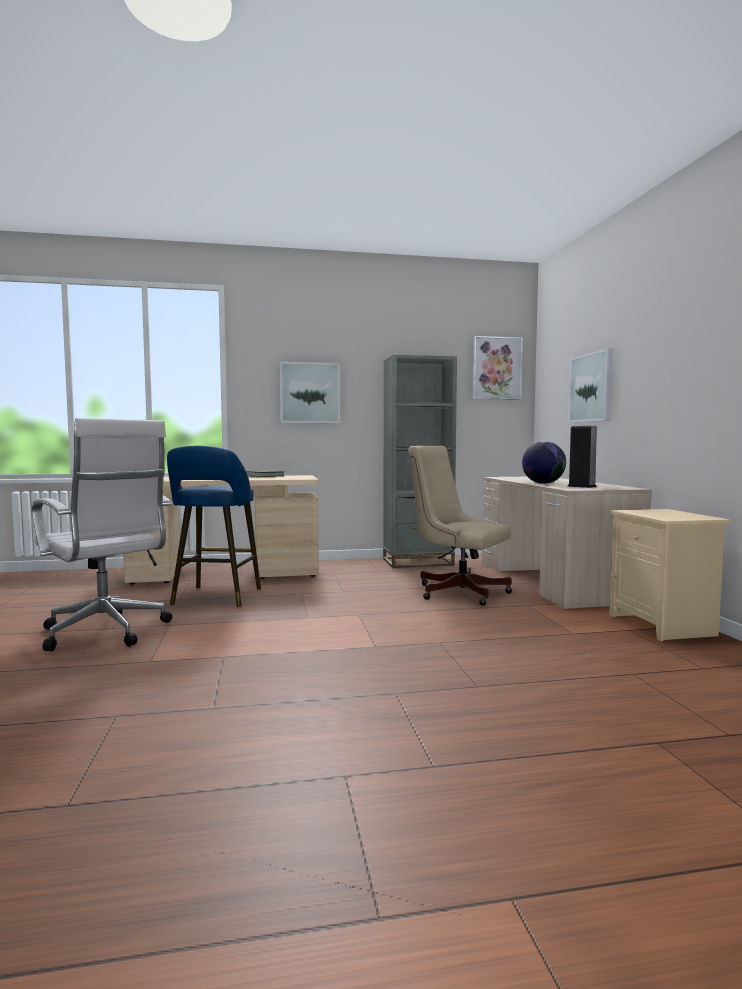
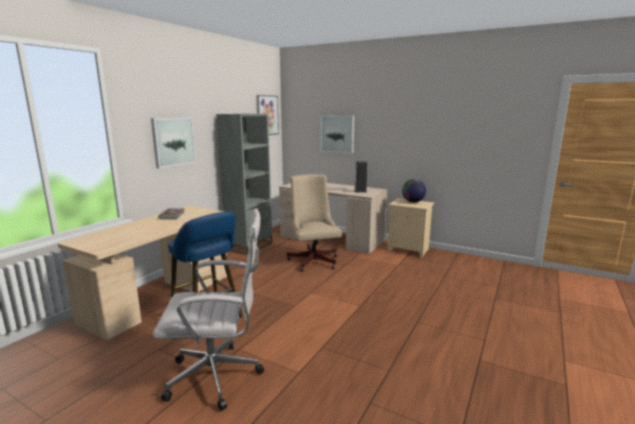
camera: 50 degrees left, 10 degrees up
beige office chair [408,446,512,605] -> beige office chair turned 90 degrees clockwise [287,174,342,271]
globe [522,441,566,484] -> globe moved to [402,179,426,202]

